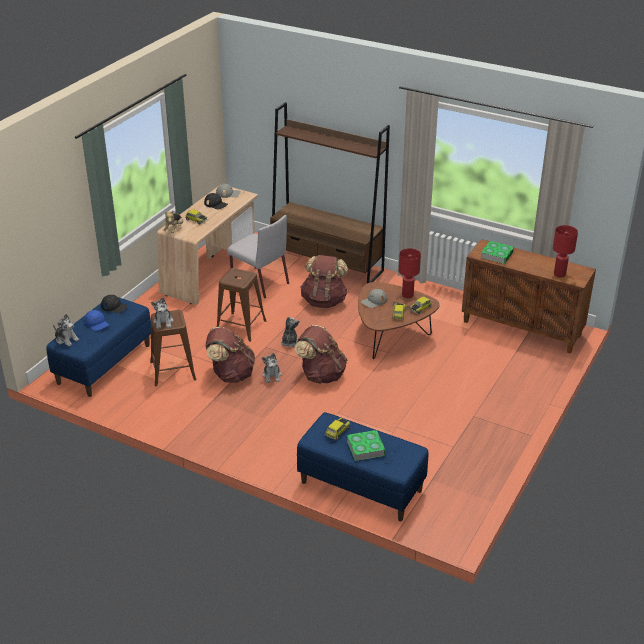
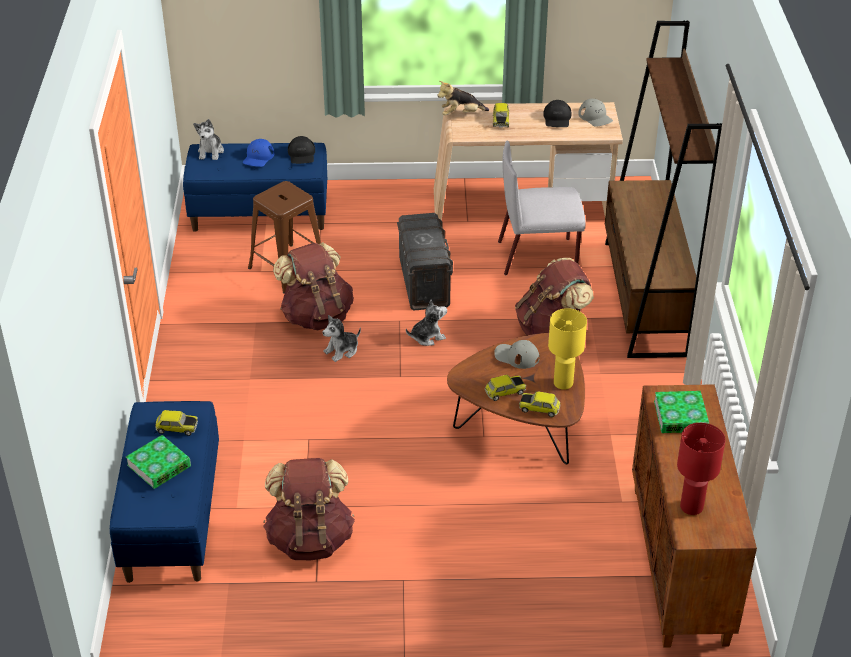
camera: 60 degrees right, 5 degrees up
plush toy [151,297,174,329] -> none
brown stool [217,268,266,342] -> grey storage box [397,213,453,310]
grey chair [227,215,289,298] -> grey chair turned 75 degrees clockwise [498,141,586,275]
brown backpack [294,325,347,384] -> brown backpack moved to [263,458,355,560]
red table lamp [399,248,421,298] -> yellow table lamp [548,308,587,390]

